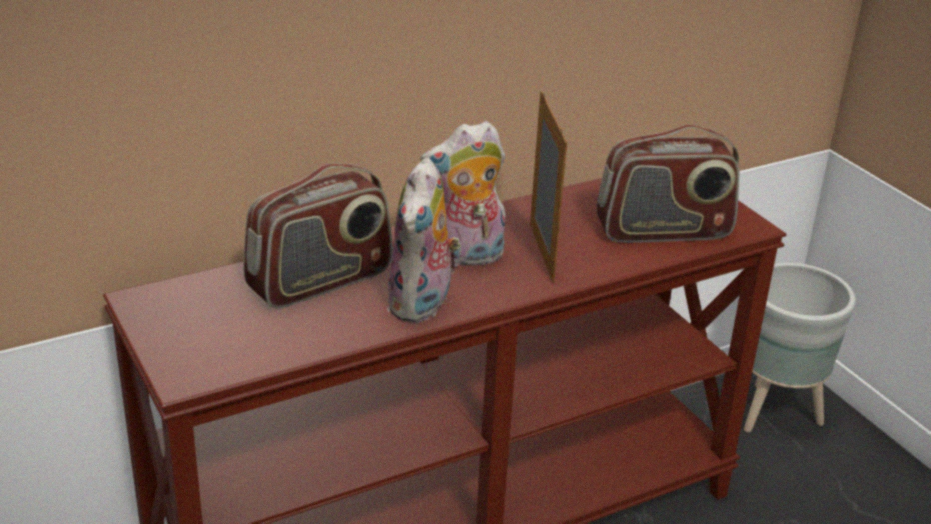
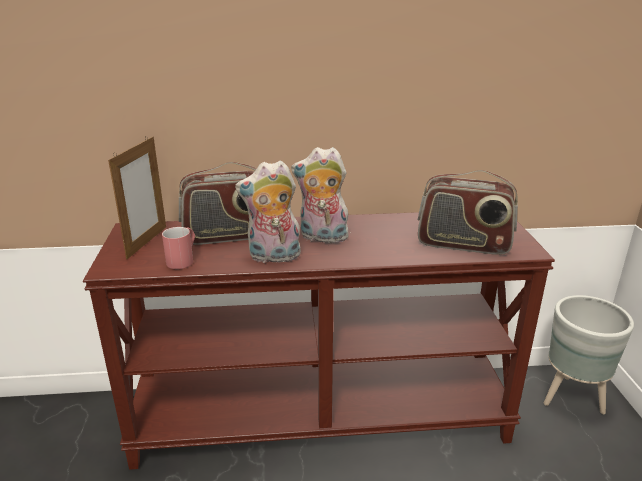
camera: 25 degrees right, 5 degrees down
plush toy [387,157,461,323] -> plush toy turned 45 degrees clockwise [235,160,301,265]
picture frame [530,91,567,283] -> picture frame moved to [108,136,166,259]
none -> red mug [162,227,195,269]

